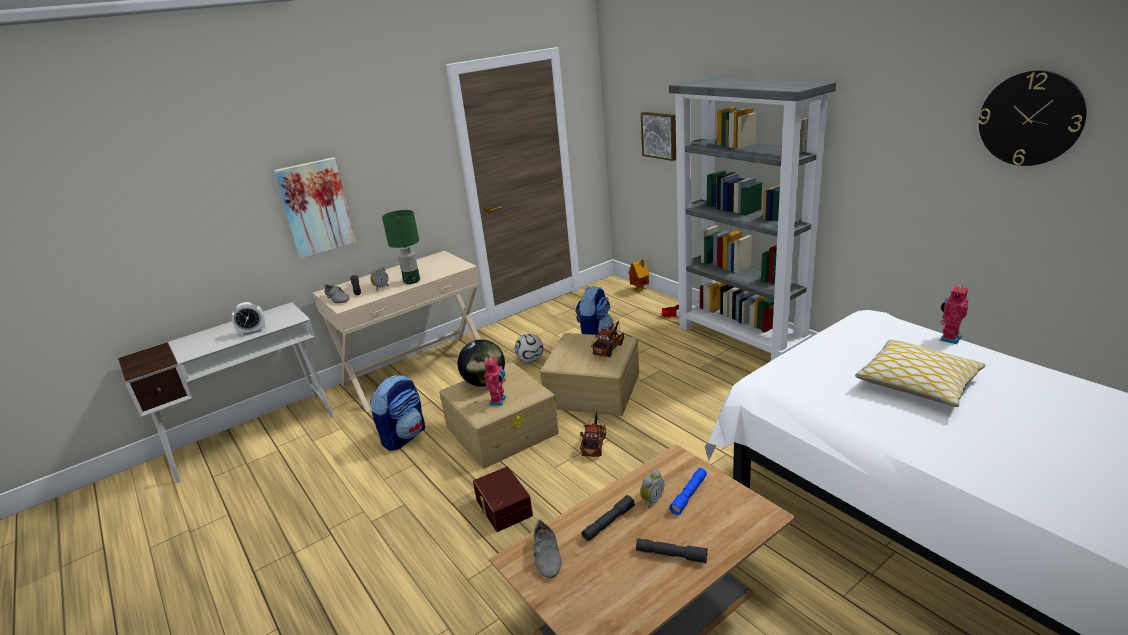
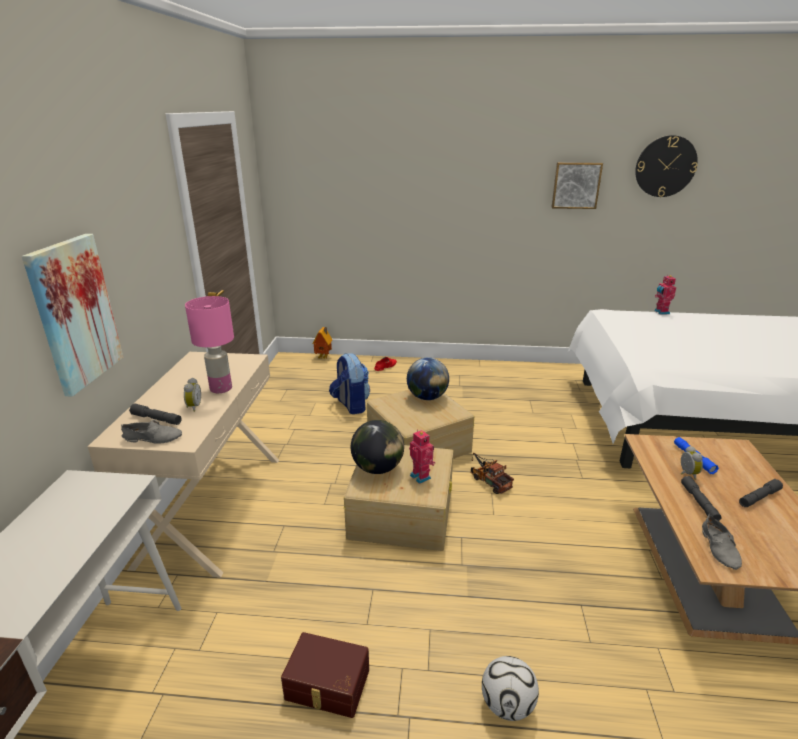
camera: 50 degrees left, 0 degrees up
alarm clock [232,302,265,336] -> none
backpack [370,375,425,451] -> none
green table lamp [382,210,420,284] -> pink table lamp [185,296,234,393]
brown storage box [473,467,533,532] -> brown storage box moved to [281,632,369,718]
football [515,334,544,363] -> football moved to [482,656,539,721]
grey shoe [533,520,562,579] -> grey shoe turned 60 degrees clockwise [702,514,742,570]
toy truck [591,321,624,357] -> globe [407,357,449,400]
picture [641,112,676,161] -> picture moved to [551,162,603,209]
grey bookcase [669,77,836,361] -> none
pillow [855,340,986,407] -> none

